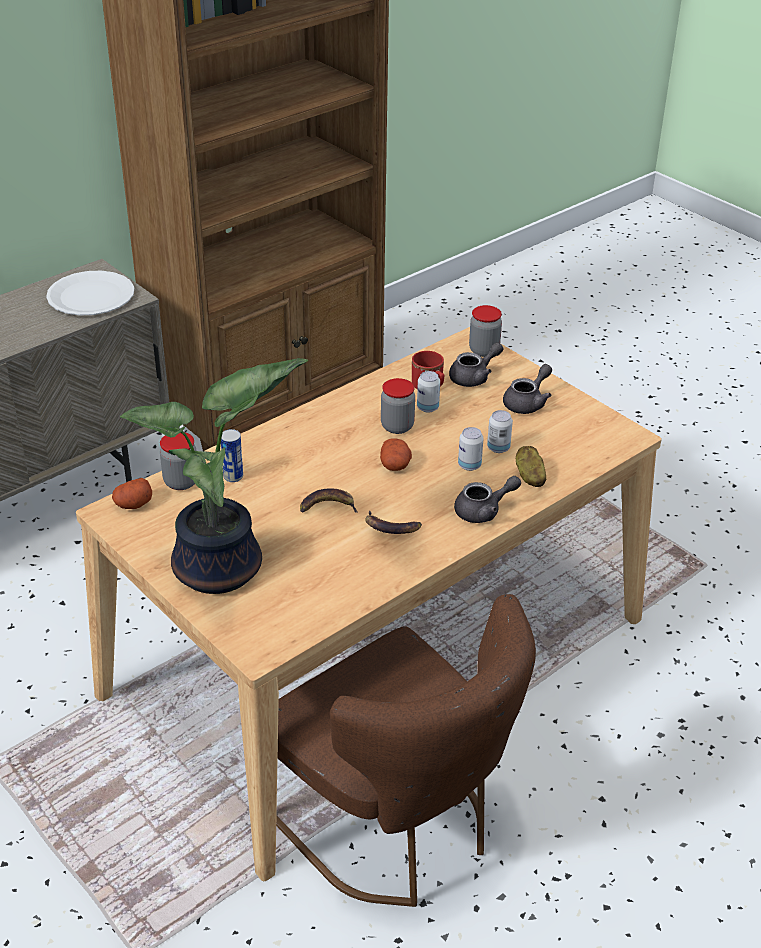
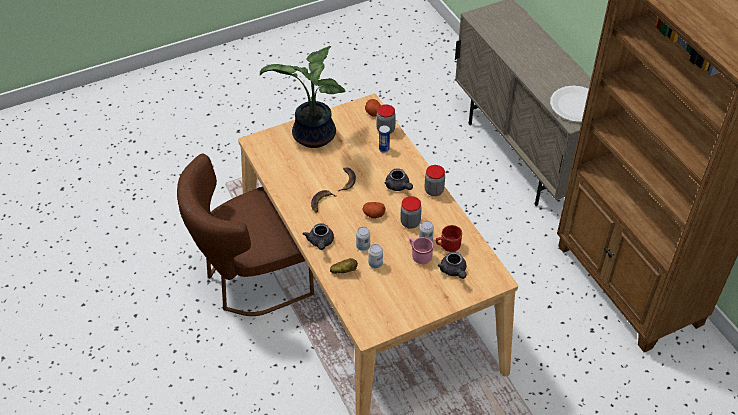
camera: 105 degrees right, 10 degrees up
jar [469,305,502,357] -> jar moved to [424,165,445,196]
grey teapot [503,364,552,414] -> grey teapot moved to [385,168,413,191]
none -> pink mug [410,237,433,264]

